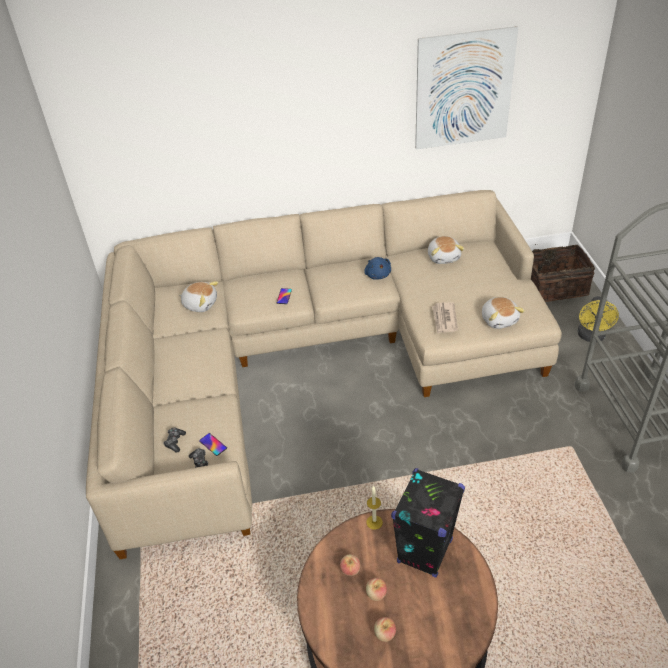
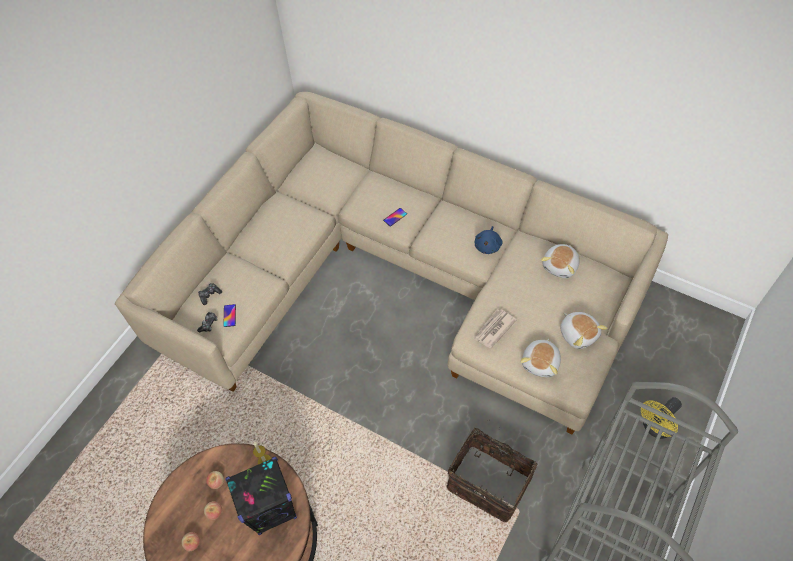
camera: 40 degrees right, 15 degrees up
plush toy [179,281,219,312] -> plush toy moved to [560,312,608,349]
picture [415,26,518,149] -> none
basket [531,245,595,302] -> basket moved to [446,428,538,522]

